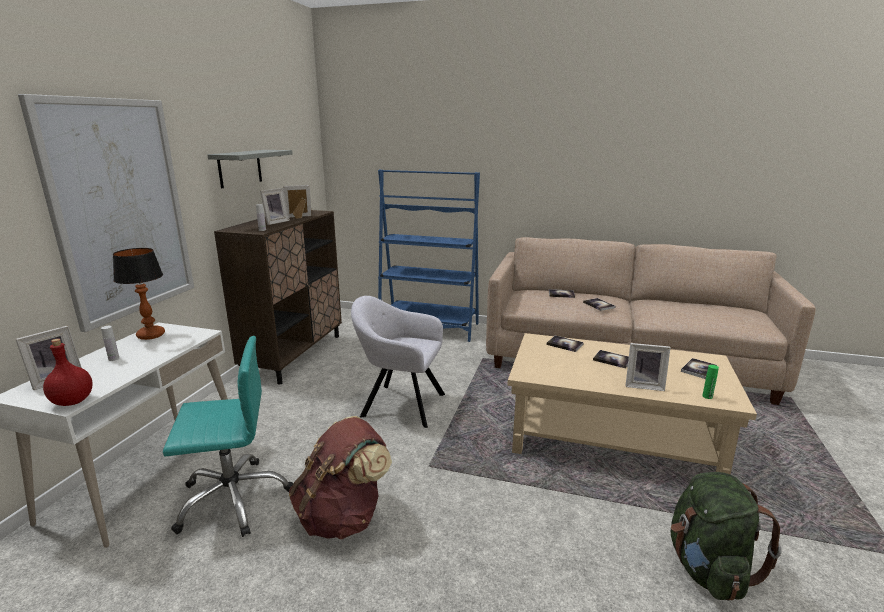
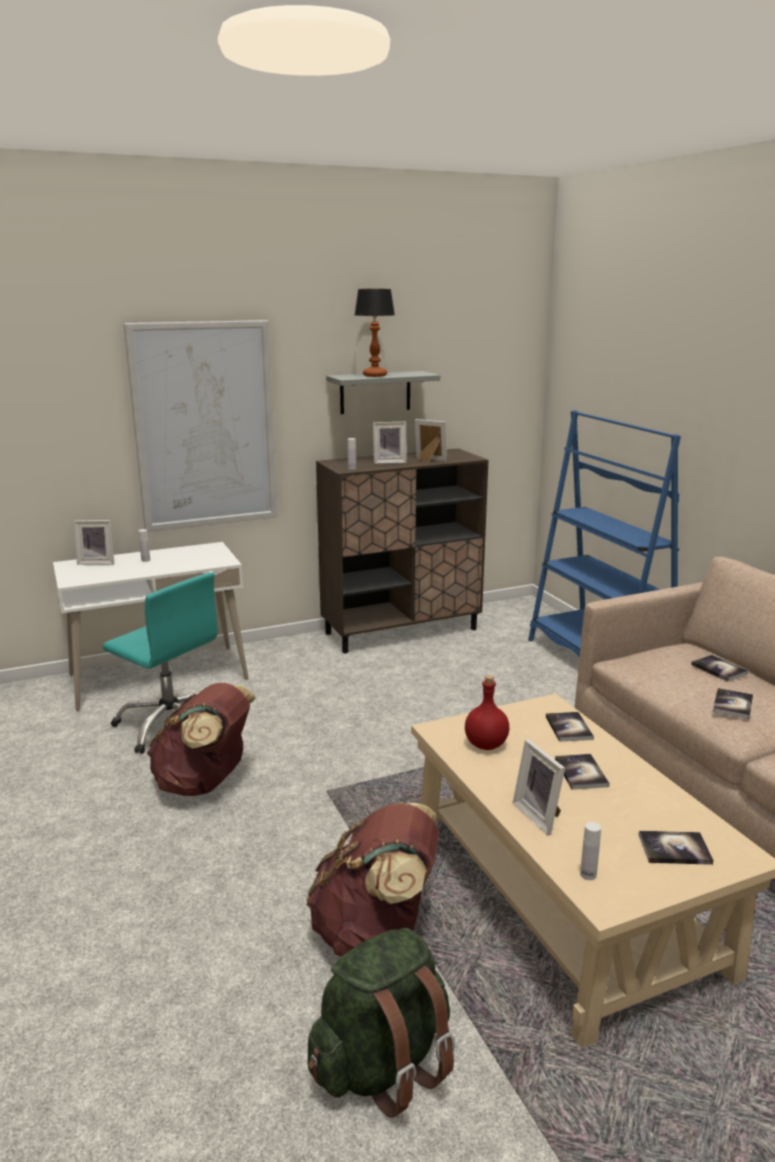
camera: 50 degrees right, 0 degrees up
red bottle [43,339,93,406] -> red bottle moved to [465,675,509,750]
table lamp [113,248,165,340] -> table lamp moved to [355,289,395,377]
grey armchair [351,296,445,428] -> none
green bottle [702,365,719,399] -> white bottle [580,822,601,880]
none -> brown backpack [306,802,439,957]

